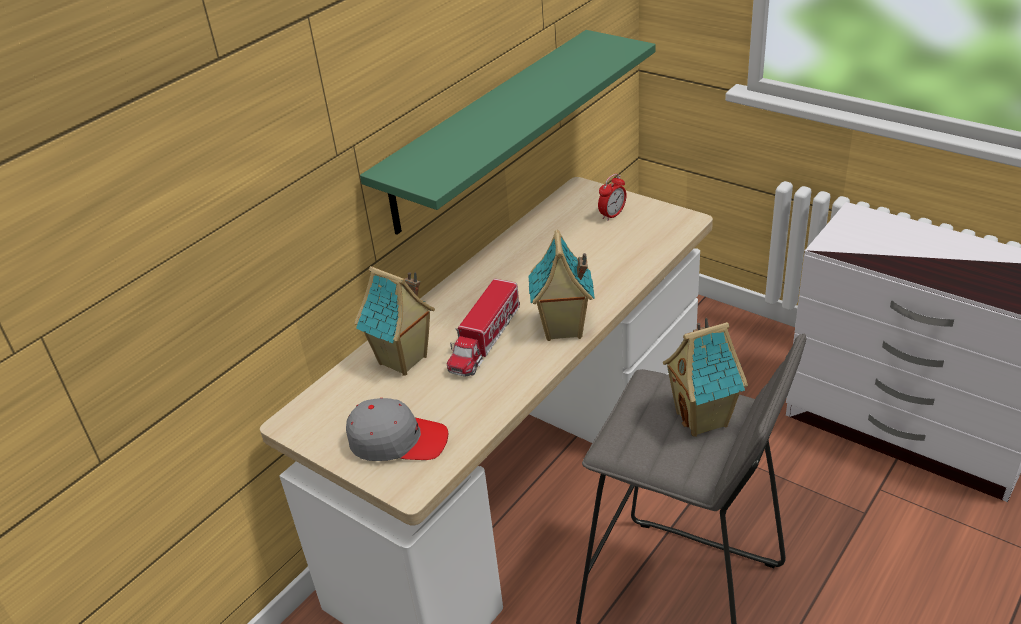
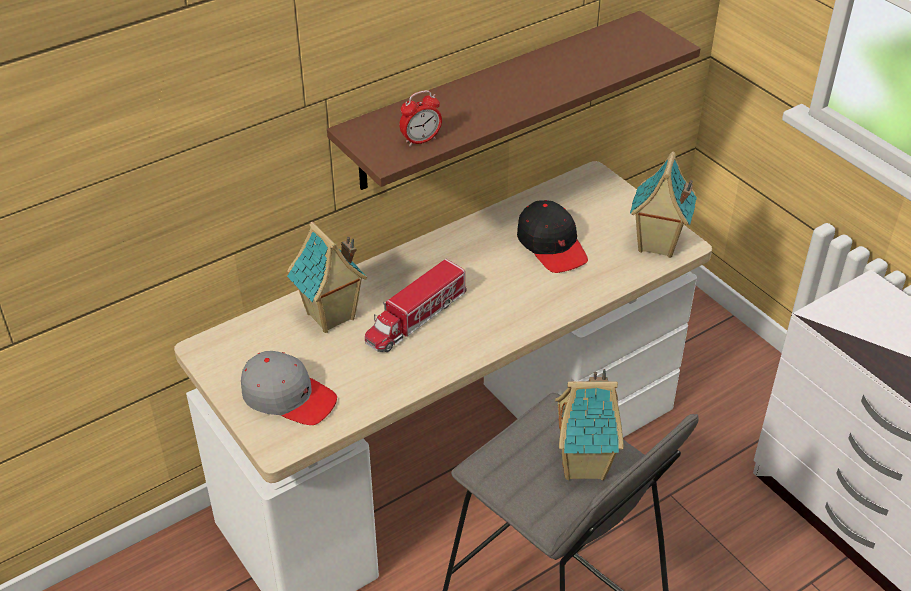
camera: 15 degrees right, 5 degrees up
green shelf [360,30,656,235] -> brown shelf [327,11,701,190]
toy house [529,229,595,341] -> toy house moved to [630,151,697,258]
alarm clock [598,174,627,221] -> alarm clock moved to [399,90,442,147]
none -> black cap [517,200,588,273]

